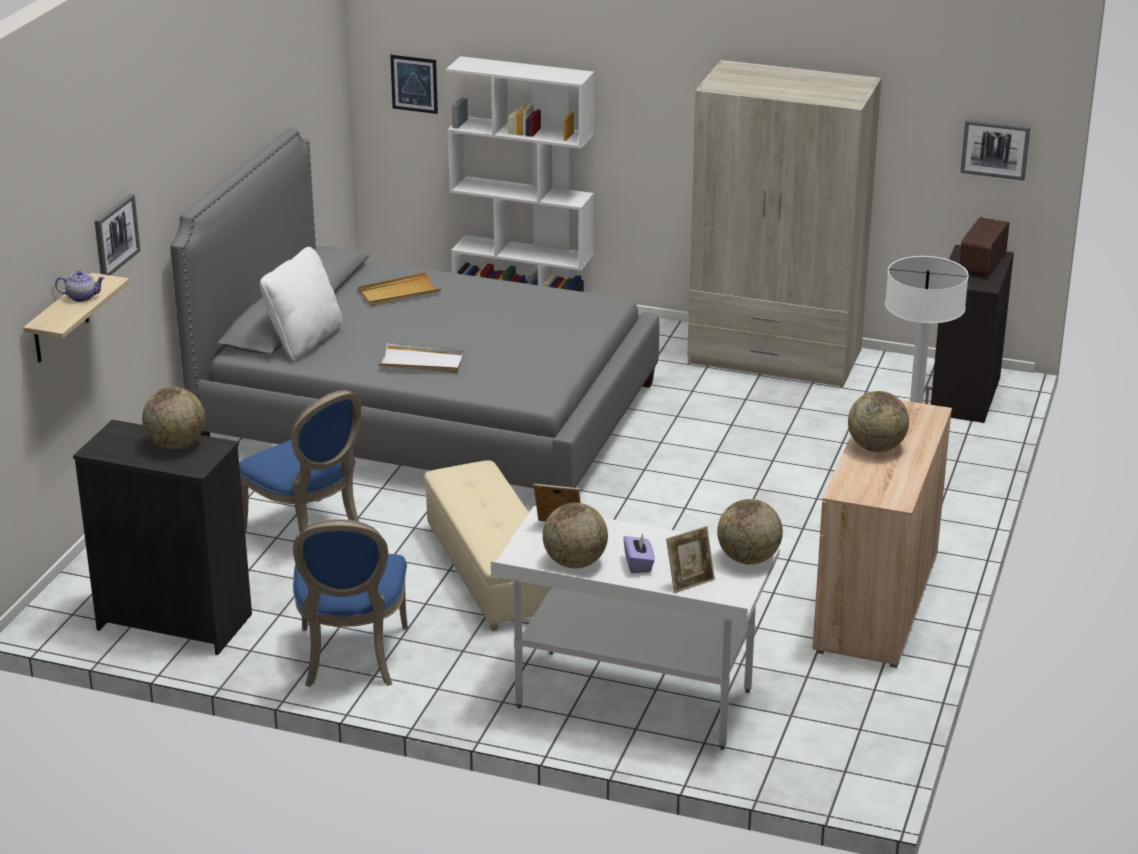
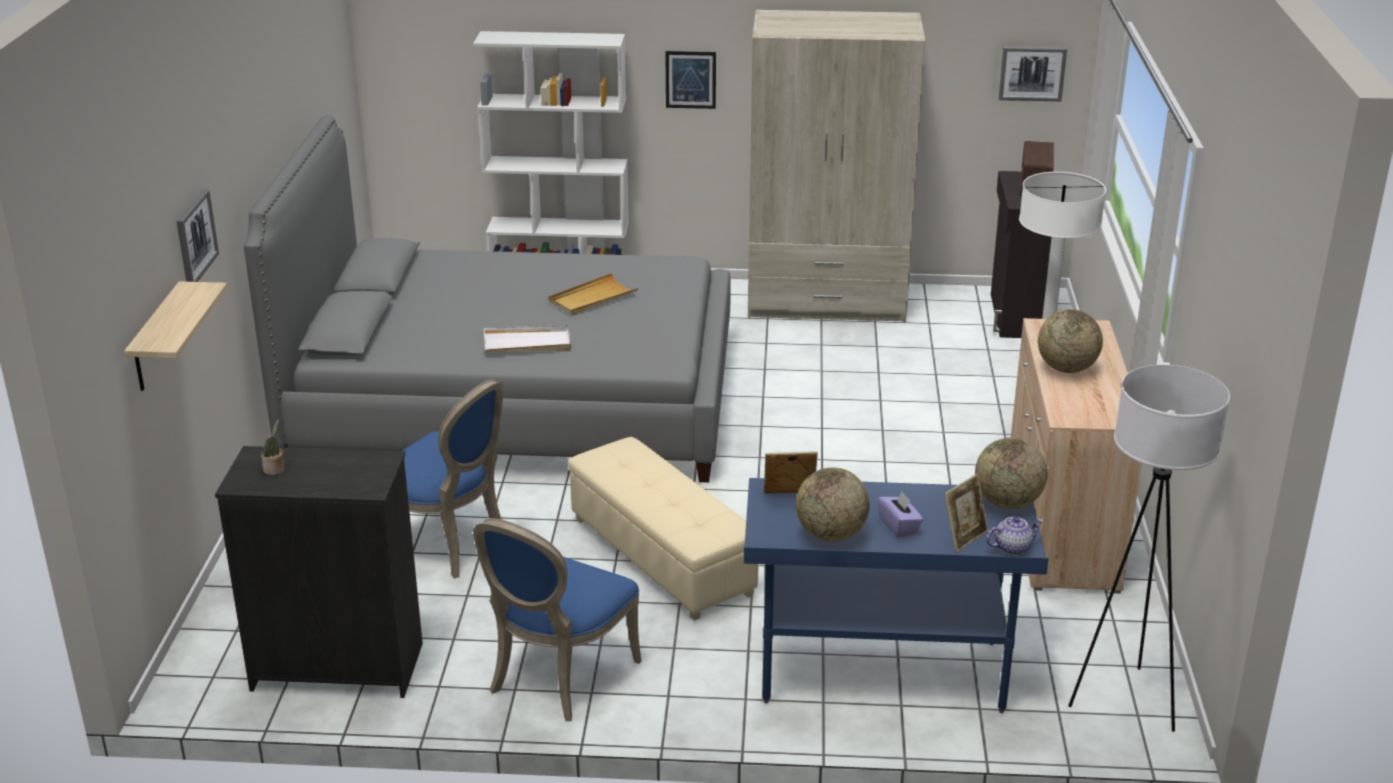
camera: 15 degrees left, 0 degrees up
teapot [55,271,105,302] -> teapot moved to [986,517,1043,555]
globe [142,387,205,449] -> none
white pillow [260,247,342,361] -> none
blue chair [293,519,408,687] -> blue chair turned 45 degrees clockwise [473,518,642,721]
beige tray [358,272,441,307] -> beige tray moved to [548,273,638,316]
picture [390,55,438,114] -> picture moved to [665,51,716,109]
white desk [491,506,780,750] -> blue desk [744,478,1049,713]
none -> potted plant [261,420,285,475]
none -> white floor lamp [1068,365,1230,732]

